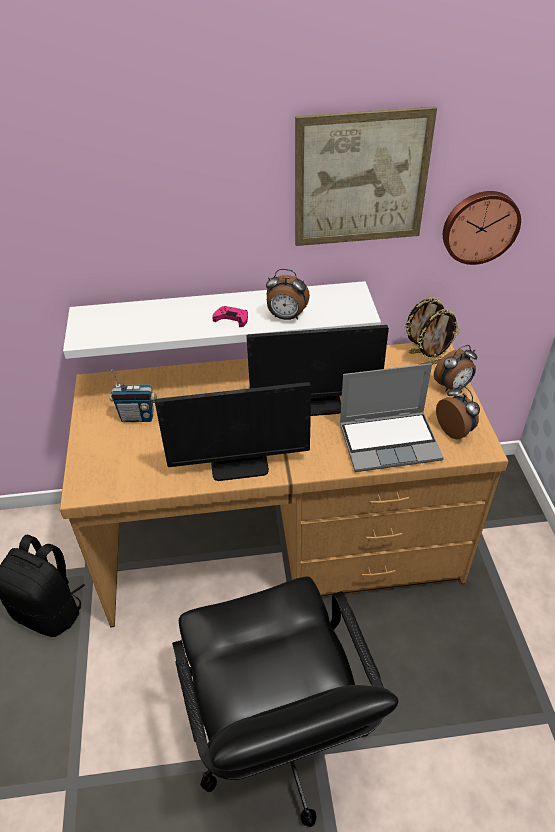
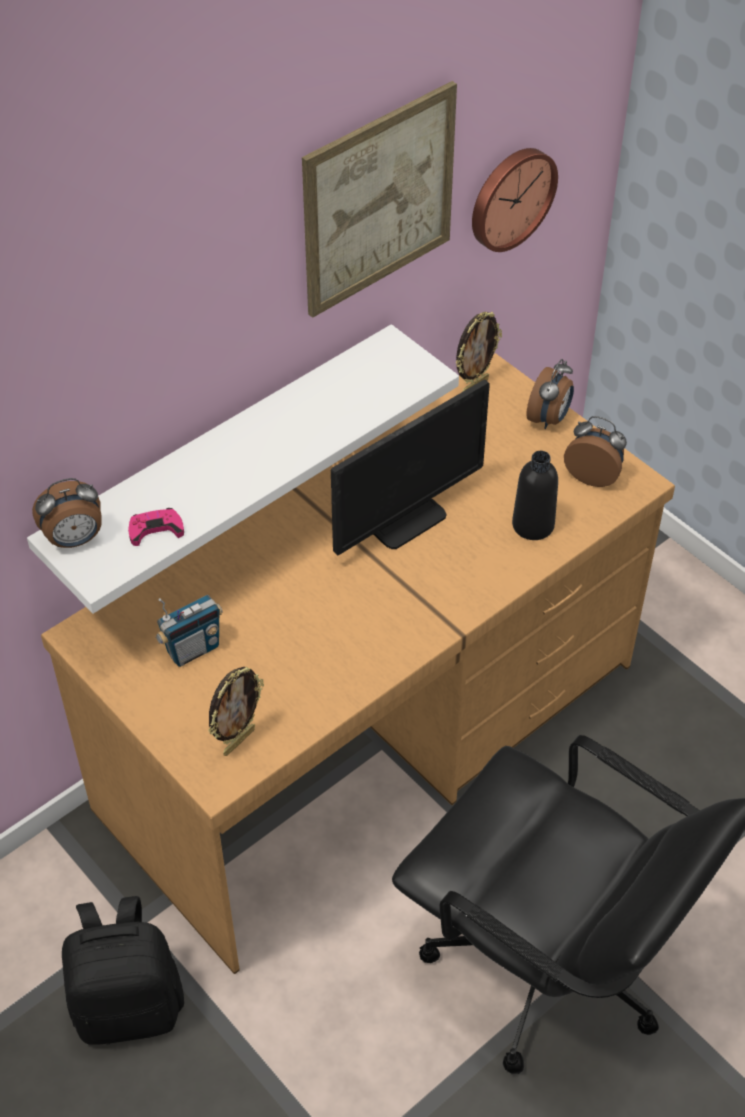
camera: 35 degrees left, 5 degrees up
monitor [155,382,311,481] -> none
pink game controller [212,306,248,327] -> pink game controller moved to [128,508,184,546]
alarm clock [266,269,310,320] -> alarm clock moved to [32,478,101,548]
laptop [340,363,444,472] -> black bottle [512,451,558,540]
picture frame [417,309,460,365] -> picture frame moved to [208,667,264,756]

